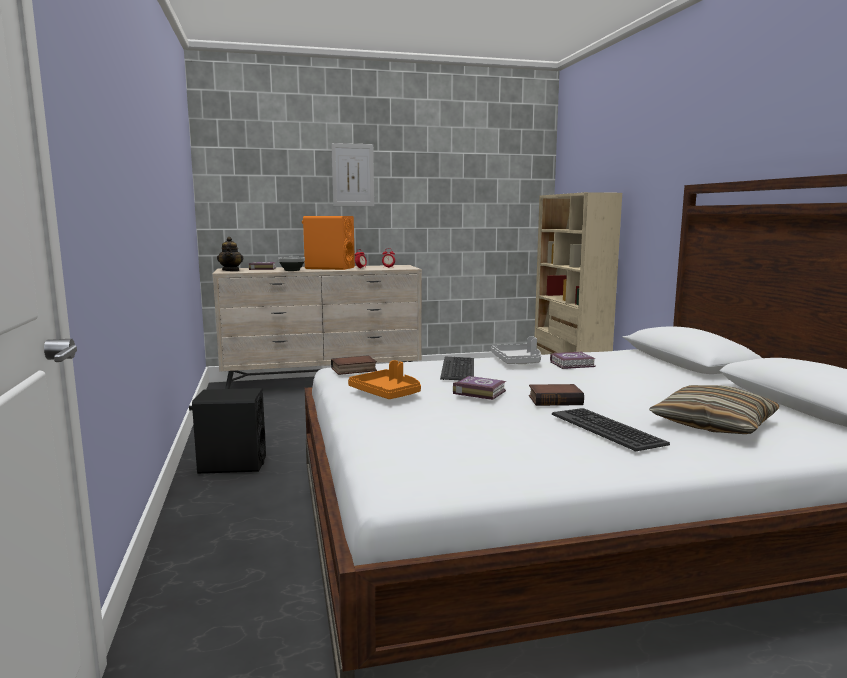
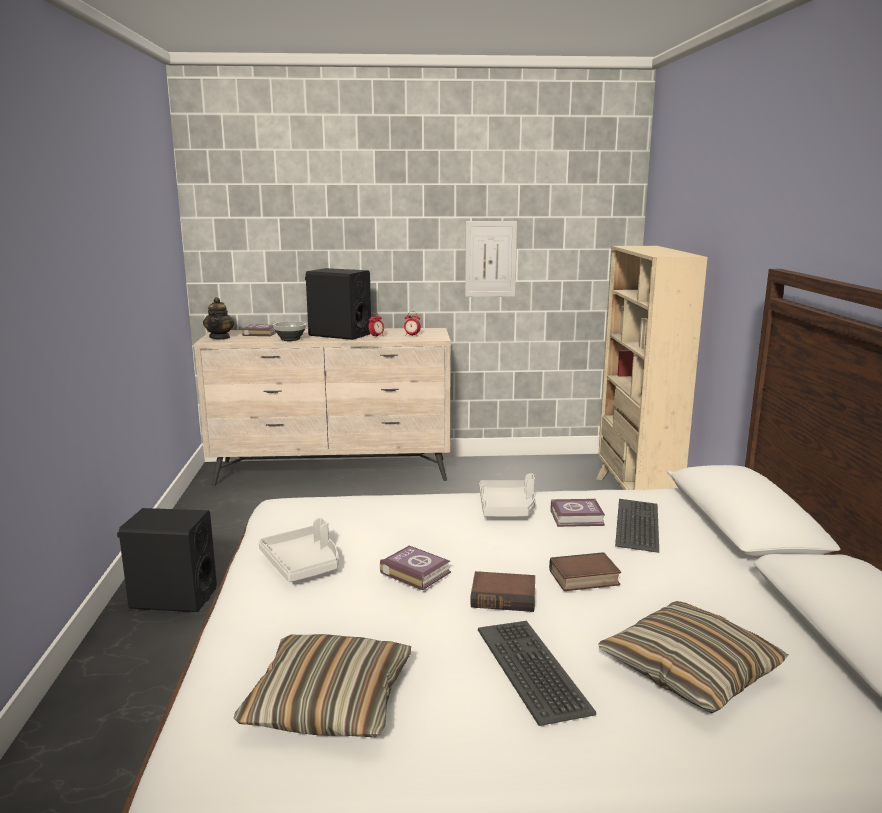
camera: 10 degrees right, 5 degrees up
orange speaker [302,216,355,270] -> black speaker [305,268,371,340]
picture [331,143,374,206] -> picture moved to [465,221,517,297]
book [331,355,377,375] -> book moved to [549,552,621,591]
orange tray [348,360,421,399] -> grey tray [258,518,338,582]
keyboard [440,357,474,380] -> keyboard moved to [615,499,659,553]
none -> pillow [234,634,411,737]

